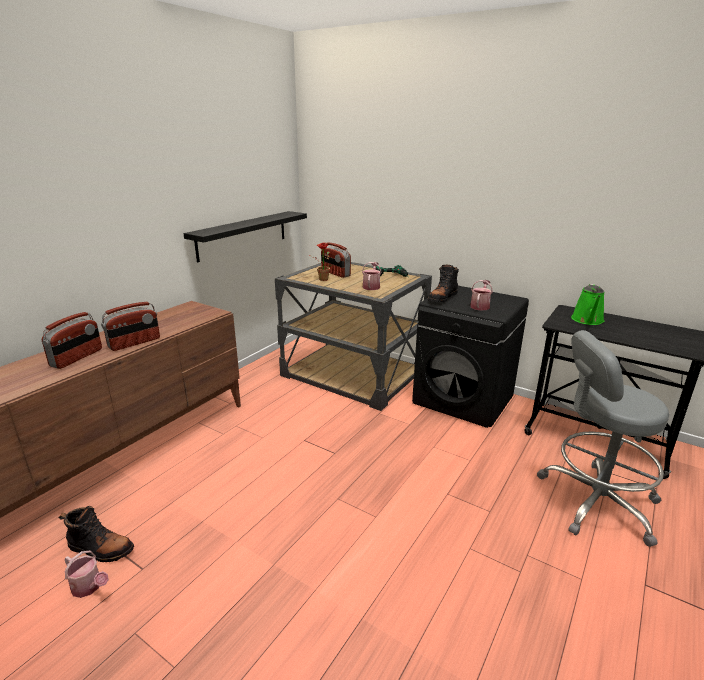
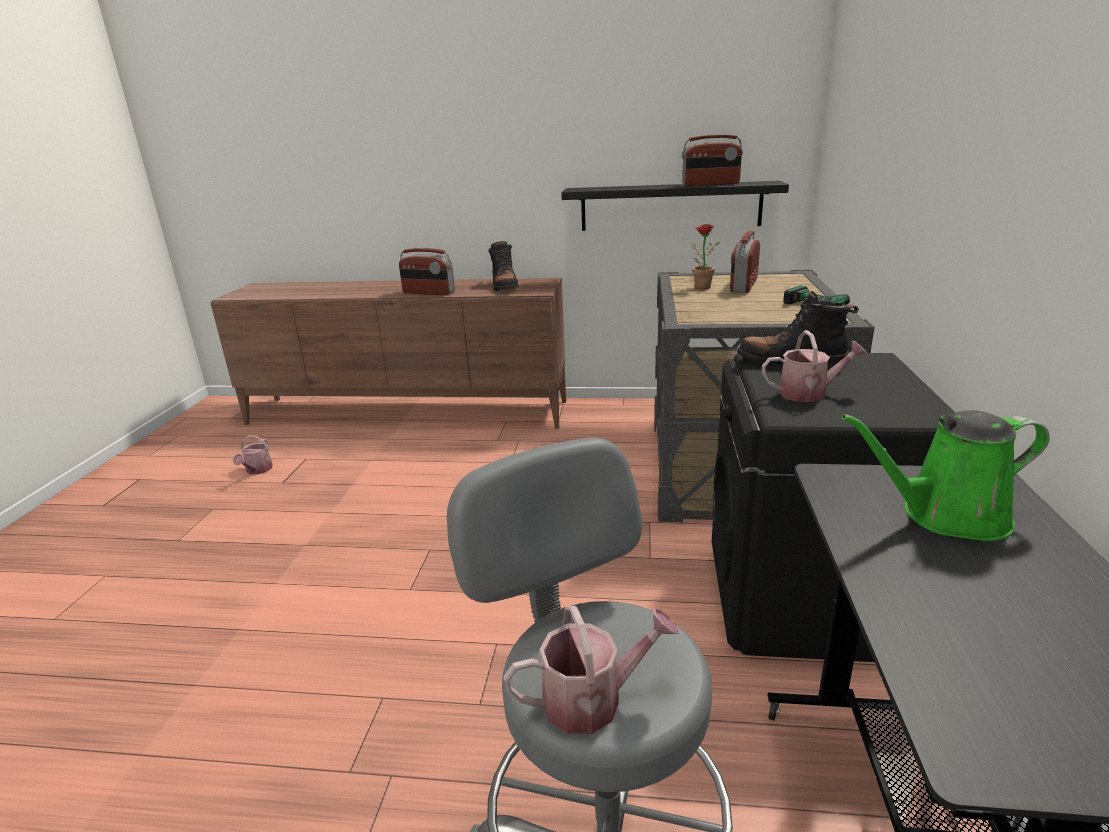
camera: 65 degrees right, 0 degrees up
radio [42,312,102,369] -> radio moved to [682,135,743,186]
black boot [59,506,134,562] -> black boot moved to [488,241,519,291]
watering can [362,262,382,290] -> watering can moved to [503,606,680,734]

